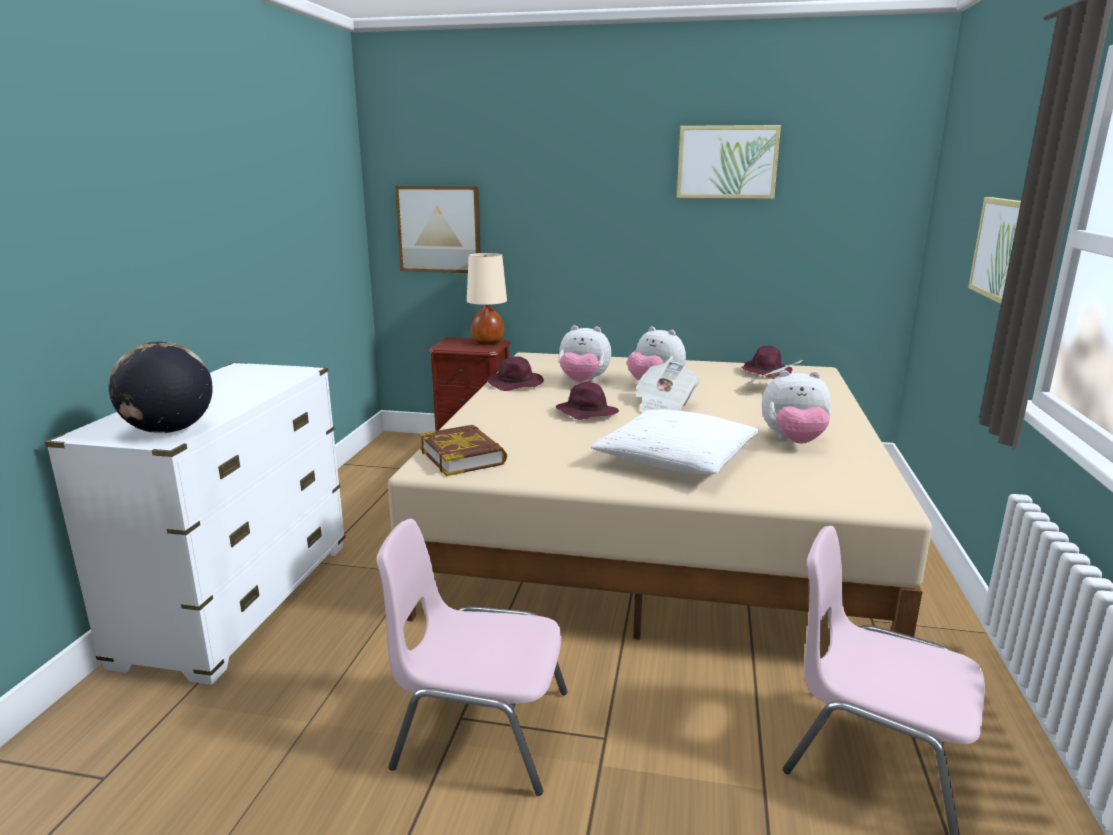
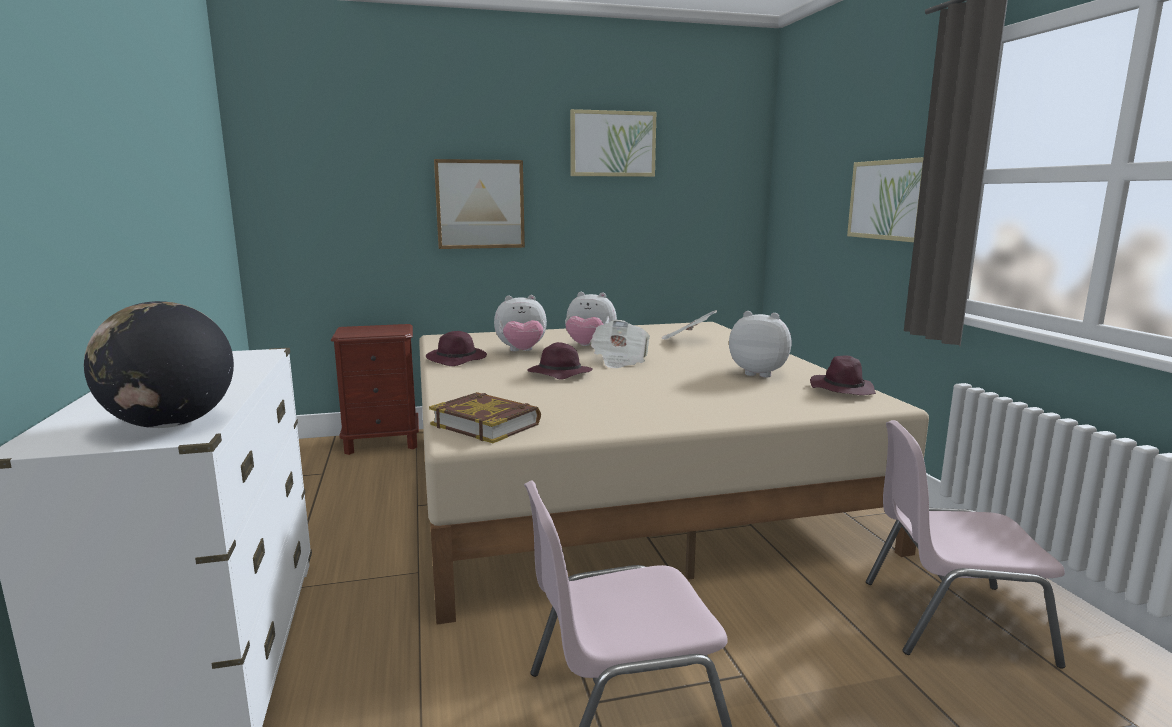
camera: 25 degrees left, 5 degrees down
picture [395,186,481,273] -> picture moved to [434,159,525,249]
beige table lamp [467,253,507,345] -> none
white pillow [591,410,759,474] -> none
purple hat [741,346,792,376] -> purple hat moved to [810,355,876,395]
plush toy [762,370,831,444] -> plush toy turned 135 degrees counterclockwise [729,311,791,377]

